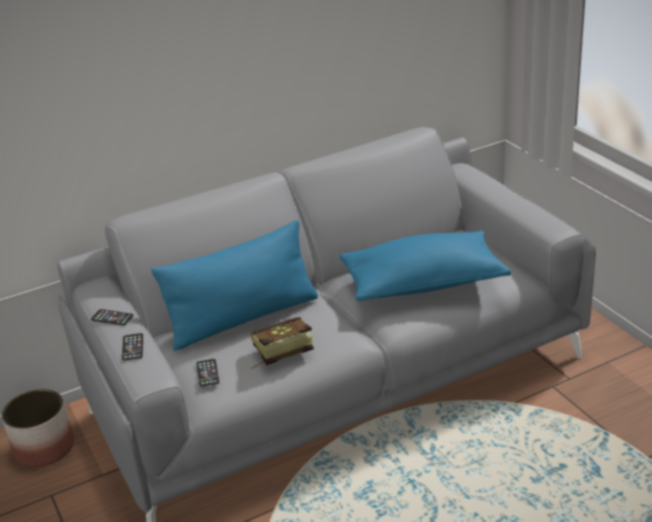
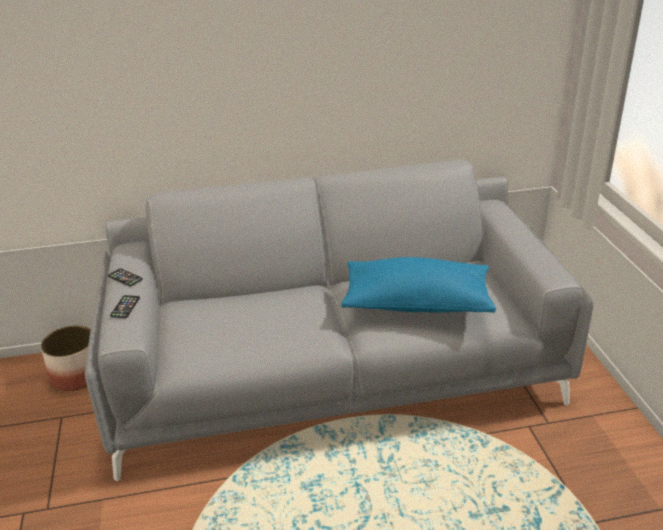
camera: 15 degrees right, 0 degrees up
blue pillow [151,220,318,351] -> none
phone [196,359,219,387] -> none
book [250,317,314,369] -> none

